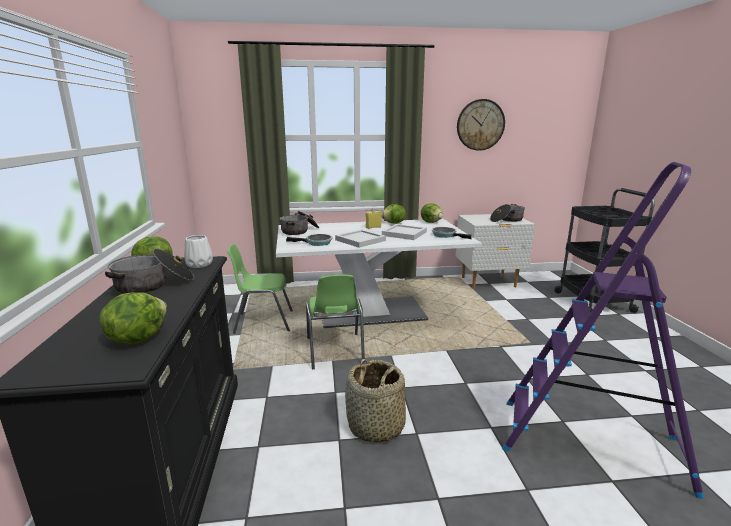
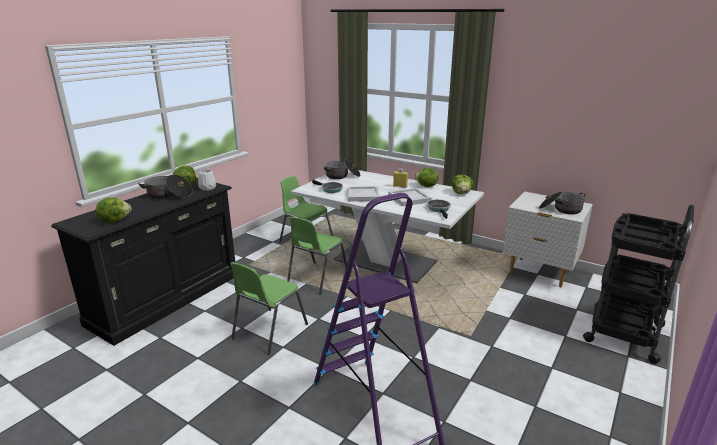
camera: 40 degrees right, 5 degrees up
basket [345,359,406,443] -> green chair [230,262,308,355]
wall clock [457,99,505,151] -> none

